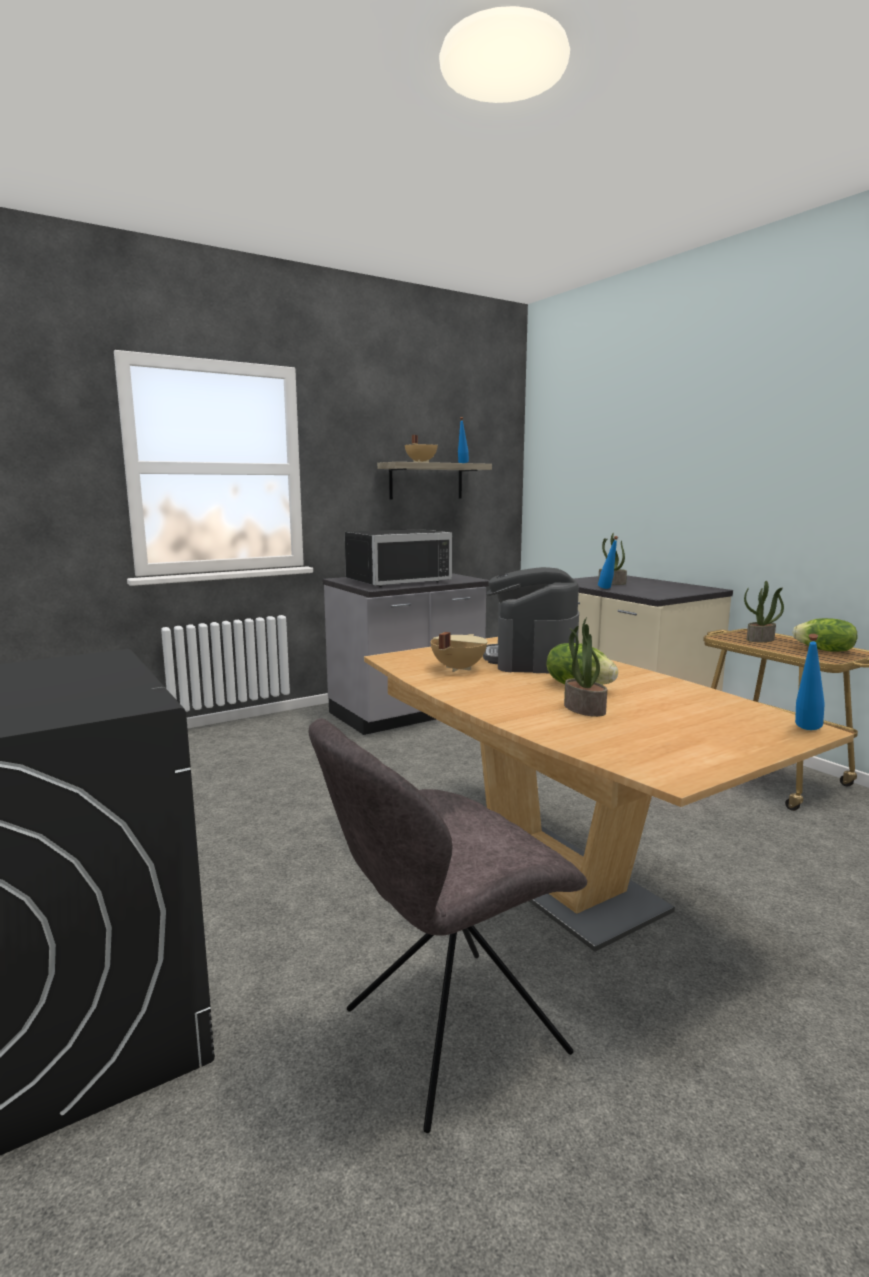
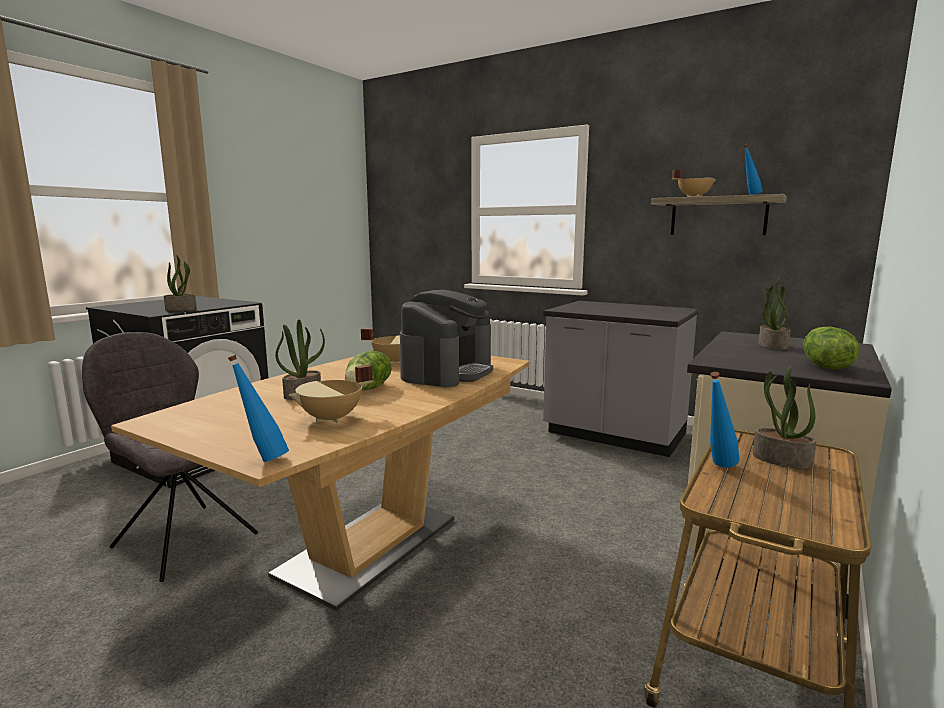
camera: 65 degrees right, 0 degrees up
black microwave [345,529,452,587] -> none
coffee machine [483,567,579,673] -> coffee machine turned 135 degrees clockwise [400,290,493,387]
blue bottle [598,536,618,589] -> blue bottle moved to [710,372,740,468]
lettuce [792,618,857,652] -> lettuce moved to [803,327,860,370]
none -> potted plant [164,255,197,311]
none -> beige cooking pot [289,365,373,423]

